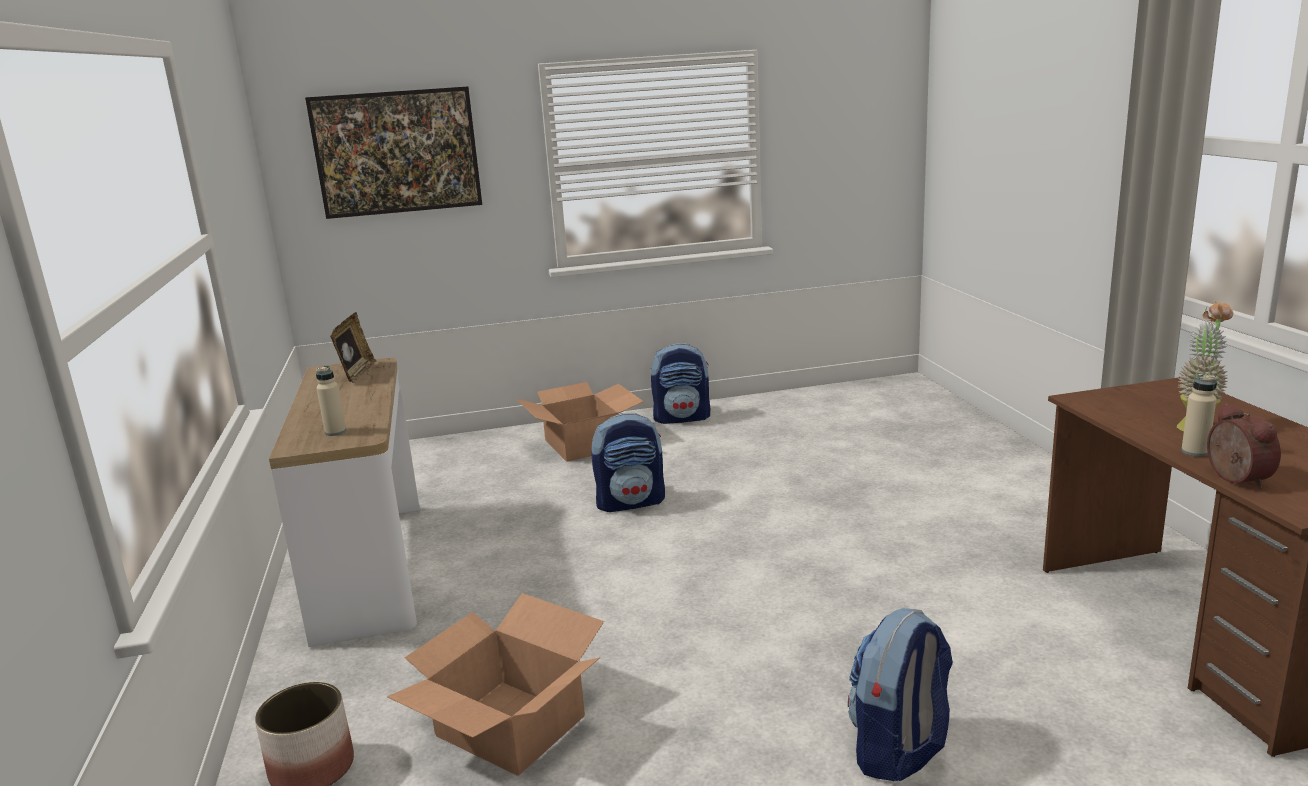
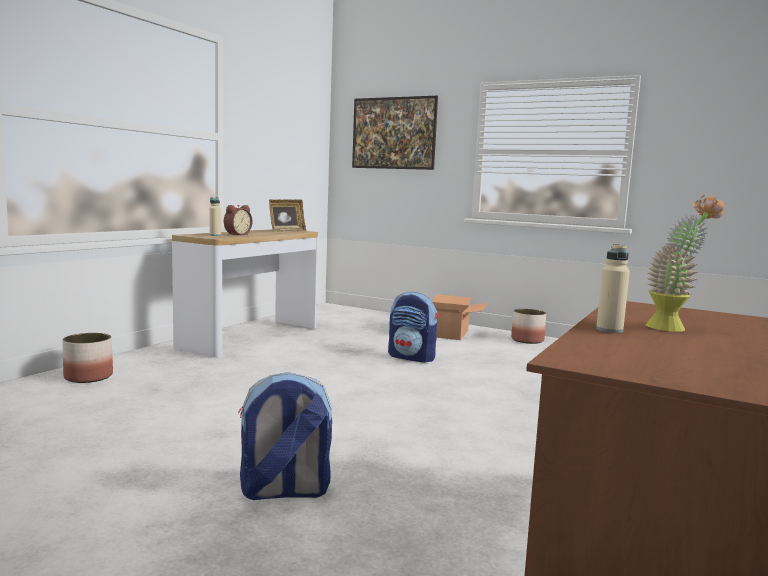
camera: 40 degrees right, 10 degrees down
cardboard box [387,593,604,776] -> none
backpack [651,343,710,424] -> planter [511,309,546,344]
alarm clock [1207,404,1281,489] -> alarm clock moved to [224,205,252,236]

